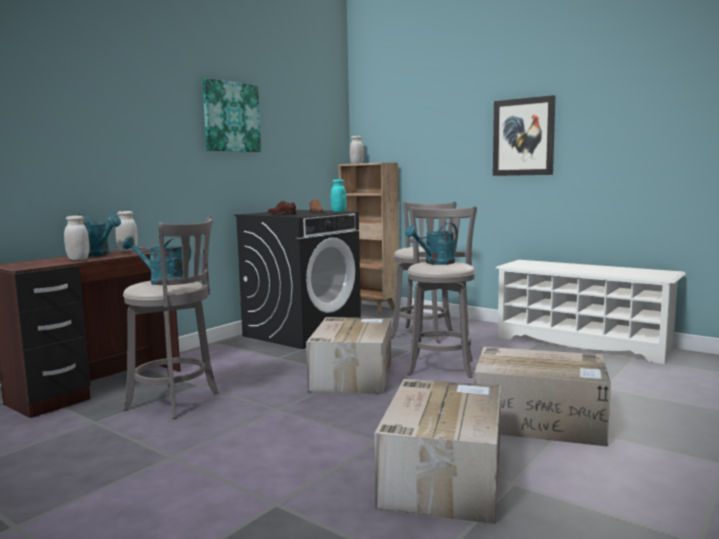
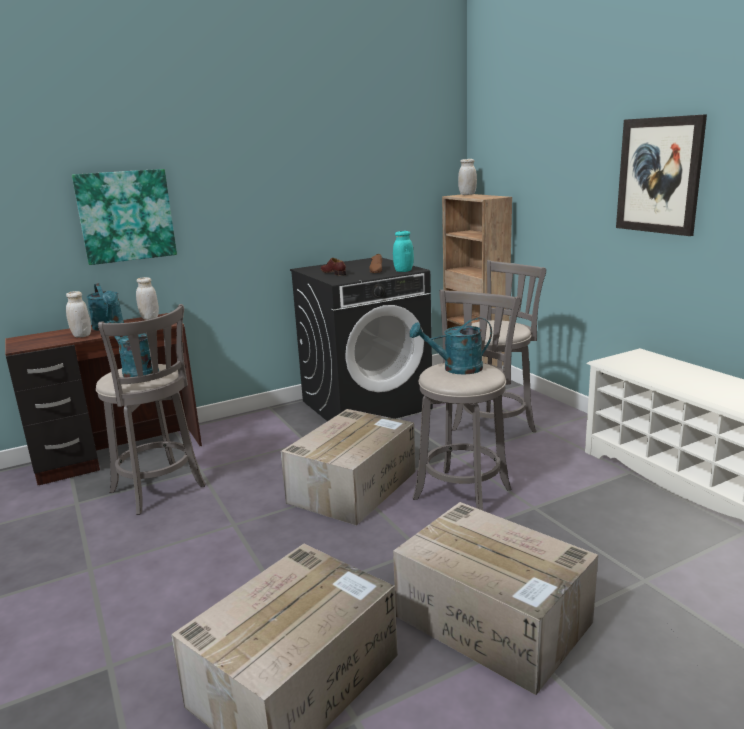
camera: 25 degrees right, 10 degrees up
picture [202,78,261,152] -> picture moved to [72,169,177,265]

